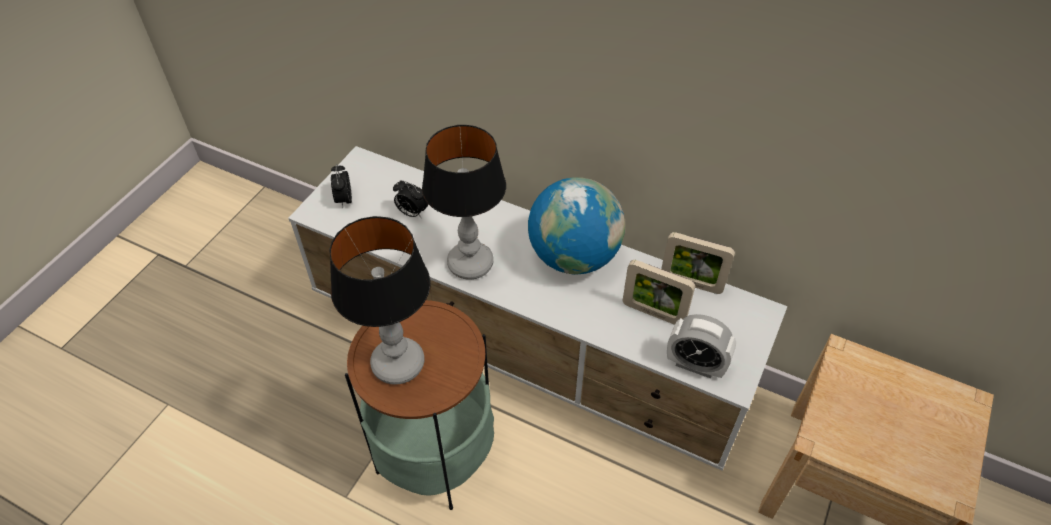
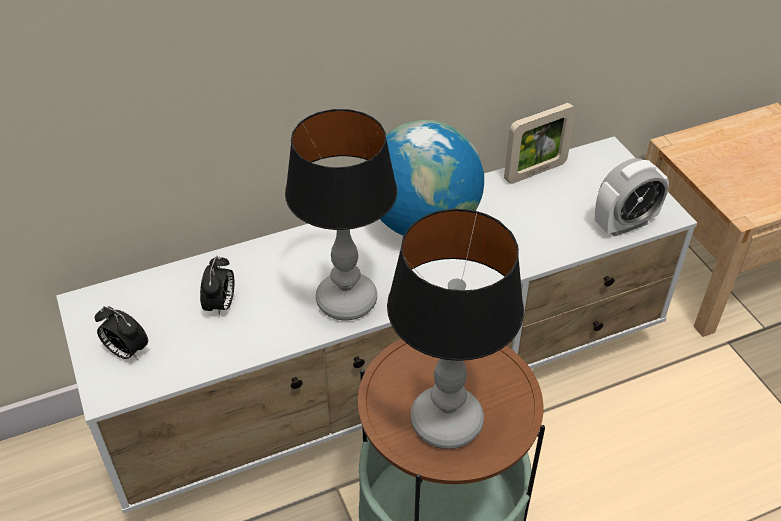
camera: 50 degrees left, 5 degrees down
alarm clock [393,180,428,217] -> alarm clock turned 60 degrees counterclockwise [200,256,234,317]
picture frame [623,260,695,325] -> none

